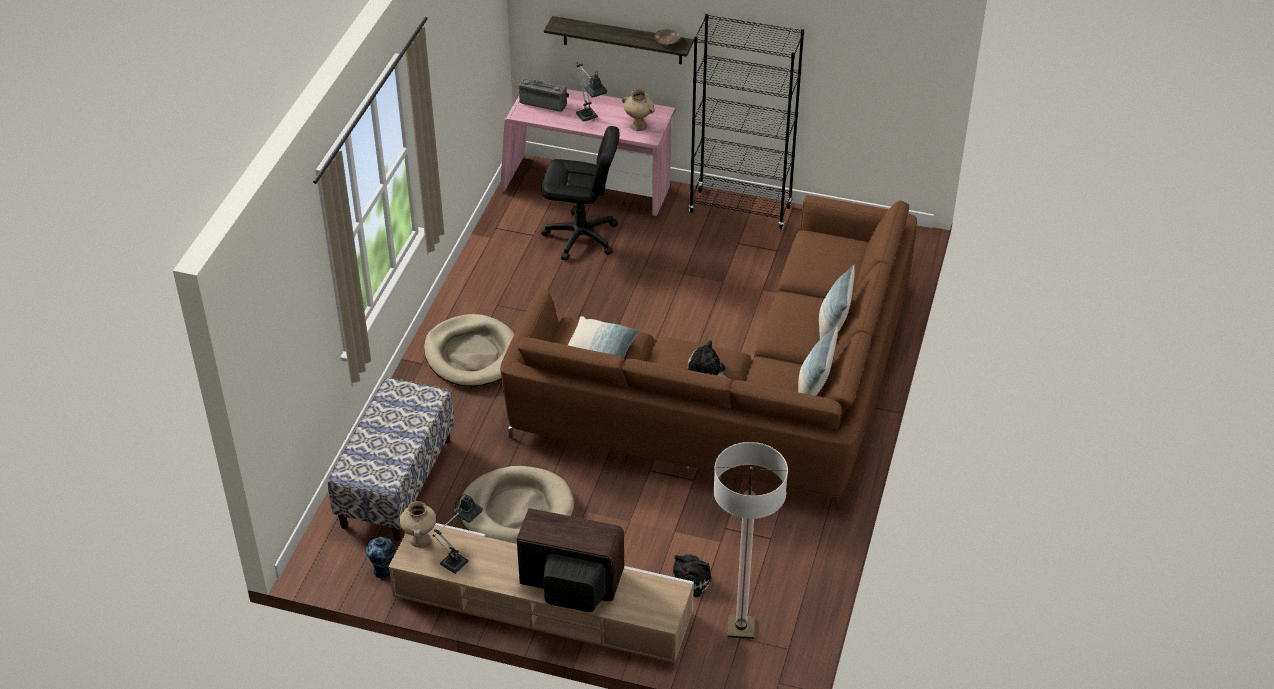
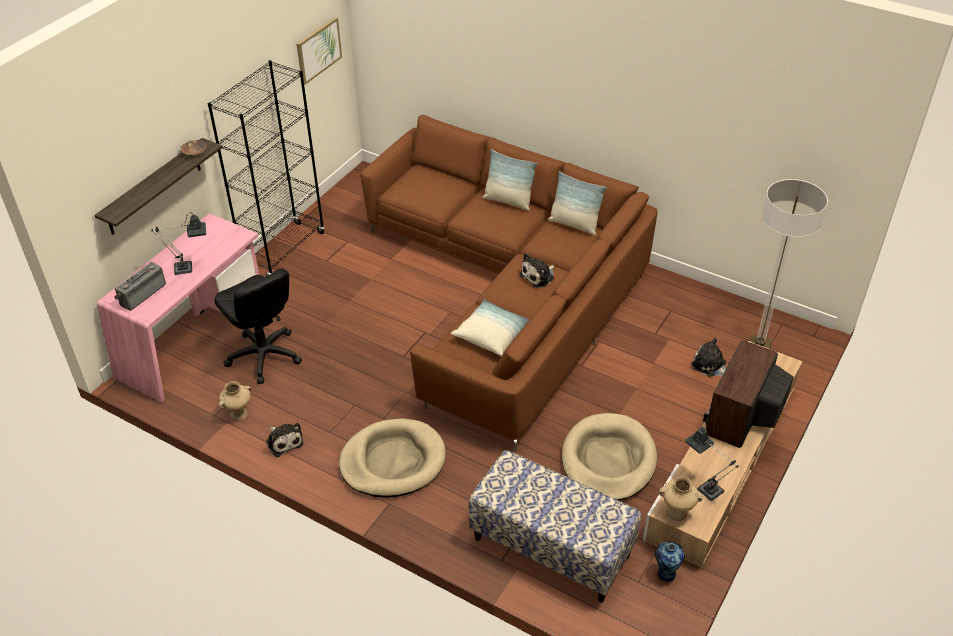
camera: 75 degrees left, 0 degrees up
black office chair [541,126,619,261] -> black office chair turned 120 degrees clockwise [214,268,302,384]
beige vase [622,89,655,131] -> beige vase moved to [218,381,251,421]
none -> plush toy [266,423,303,457]
none -> picture [296,17,342,85]

